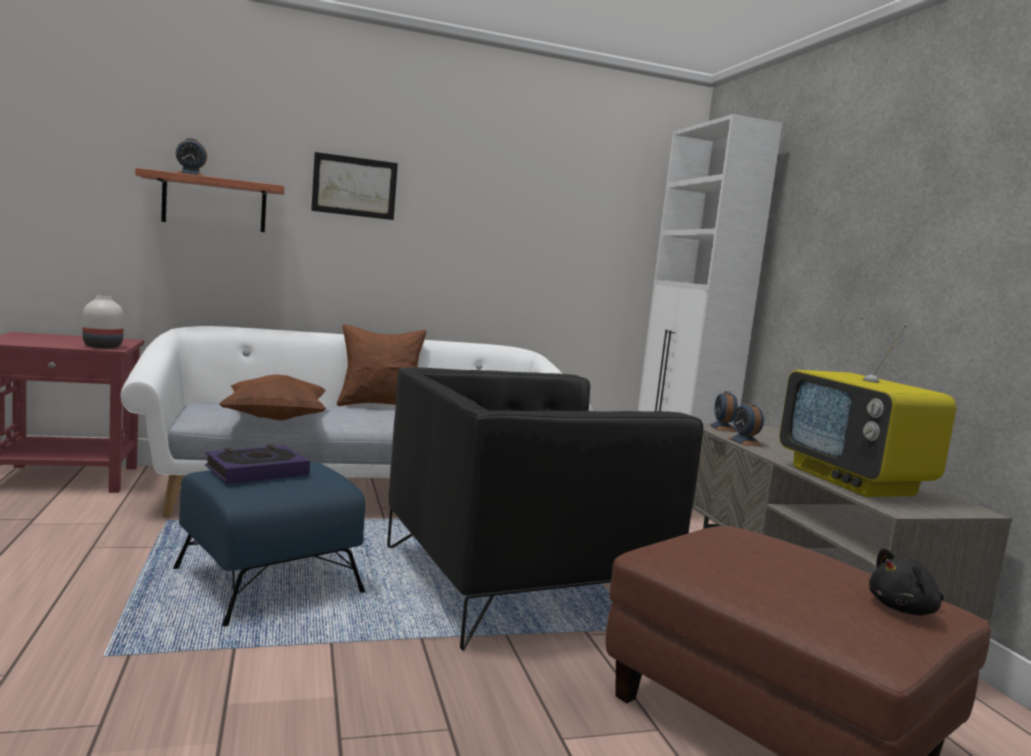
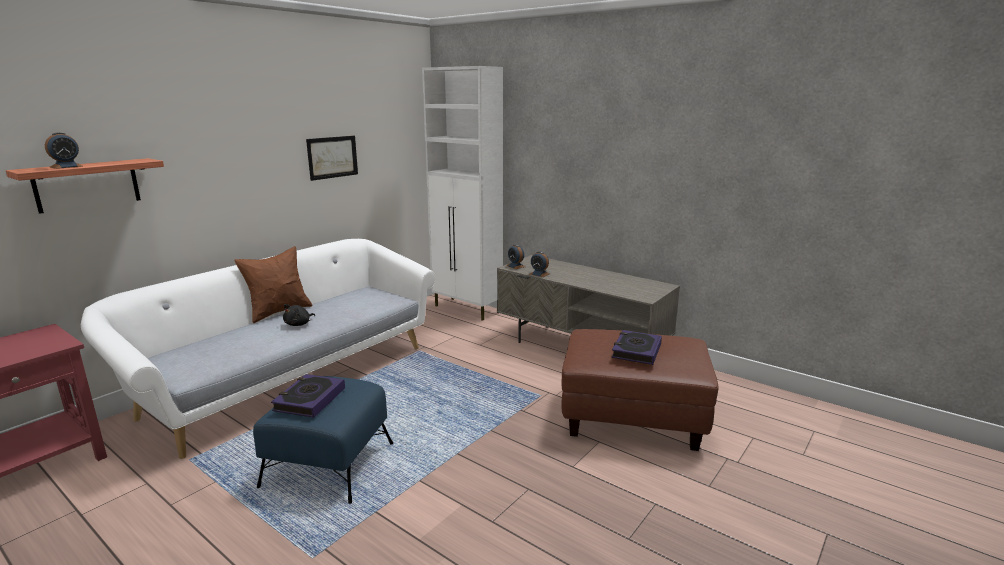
camera: 35 degrees left, 10 degrees up
white vase [82,296,124,348] -> none
brown pillow [219,374,326,420] -> none
picture [311,152,398,220] -> picture moved to [306,136,358,181]
black armchair [387,367,703,650] -> none
television [779,316,957,497] -> none
black plush toy [869,548,944,615] -> black plush toy moved to [283,304,315,326]
none -> book [612,330,662,365]

